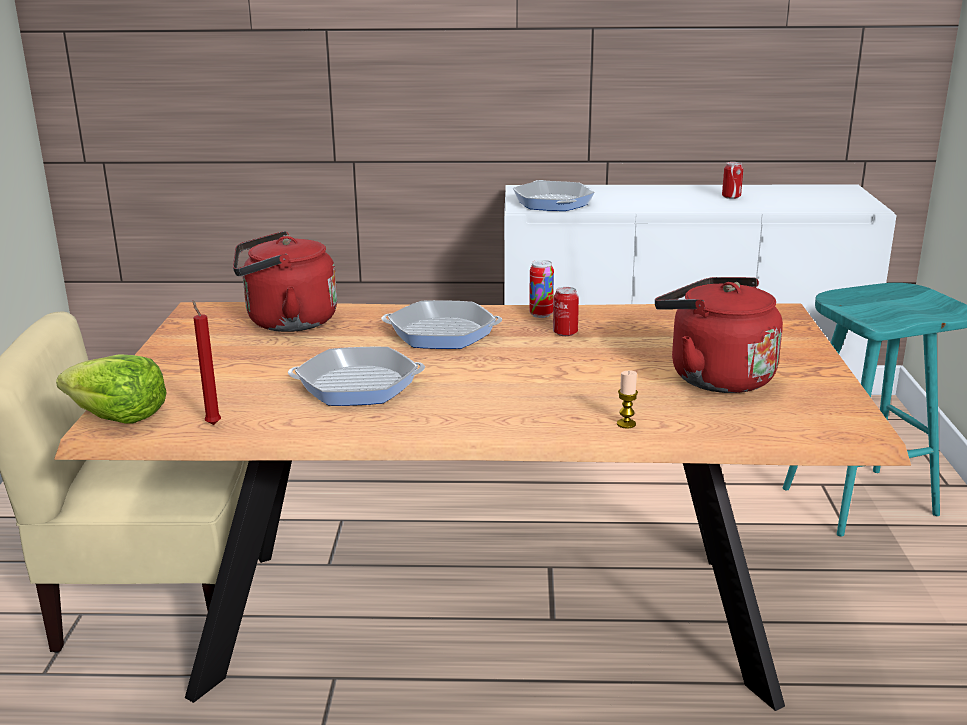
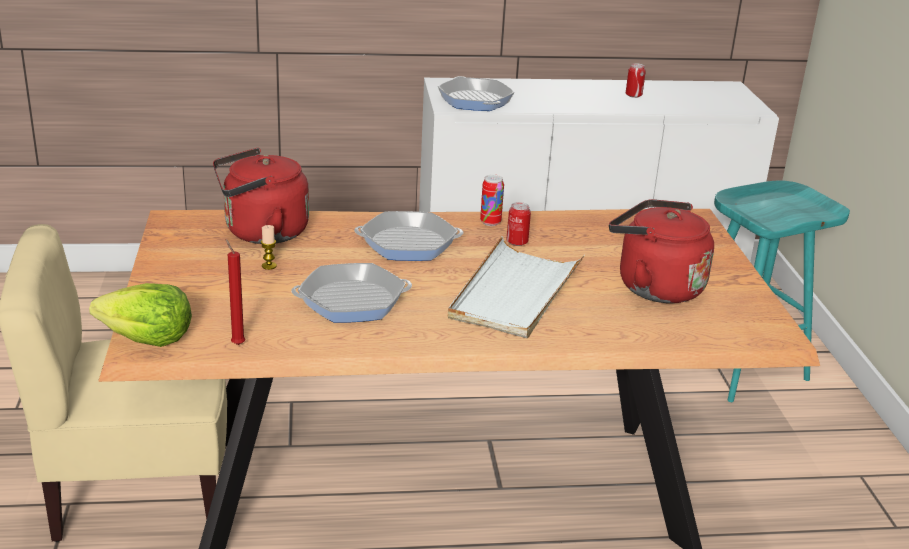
camera: 10 degrees left, 5 degrees up
candle [617,371,638,429] -> candle moved to [261,225,277,270]
none -> white tray [448,236,585,338]

